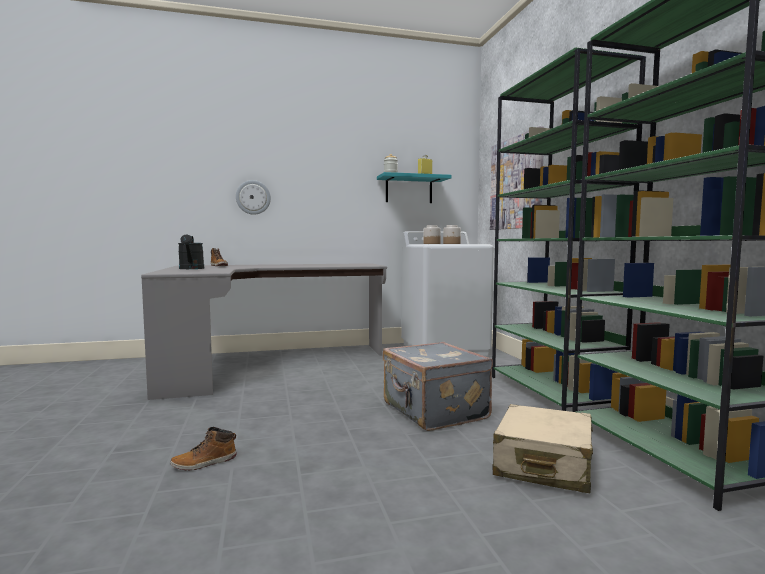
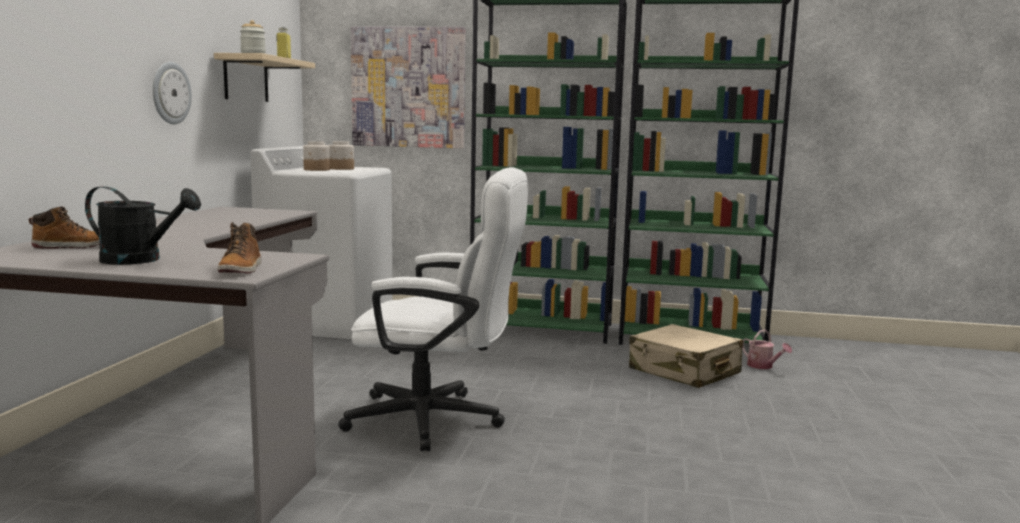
camera: 65 degrees left, 5 degrees up
boot [170,427,237,470] -> boot moved to [218,222,261,273]
wall clock [236,180,271,215] -> wall clock moved to [152,62,192,124]
turquoise shelf [377,172,452,203] -> beige shelf [214,53,315,102]
grey suitcase [383,342,493,431] -> none
none -> white office chair [338,167,528,451]
none -> watering can [742,330,792,369]

